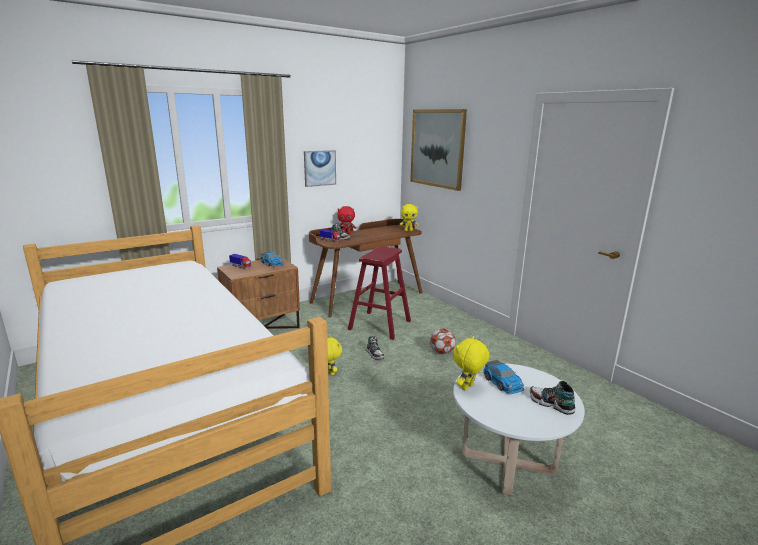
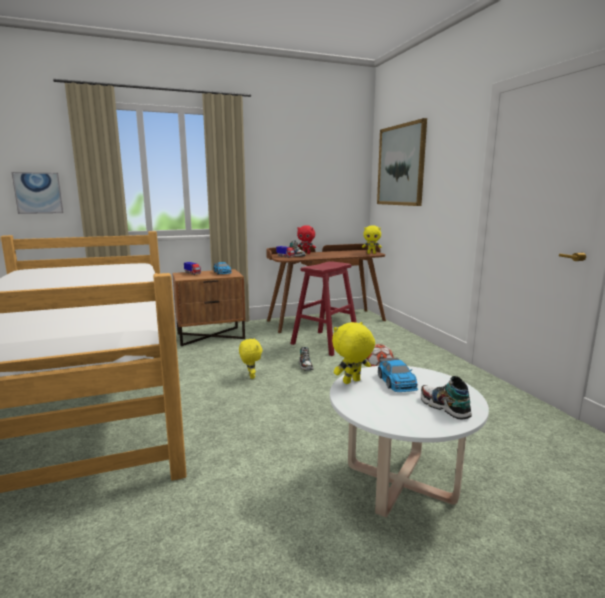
camera: 15 degrees right, 5 degrees down
picture [304,150,336,187] -> picture moved to [11,172,64,214]

